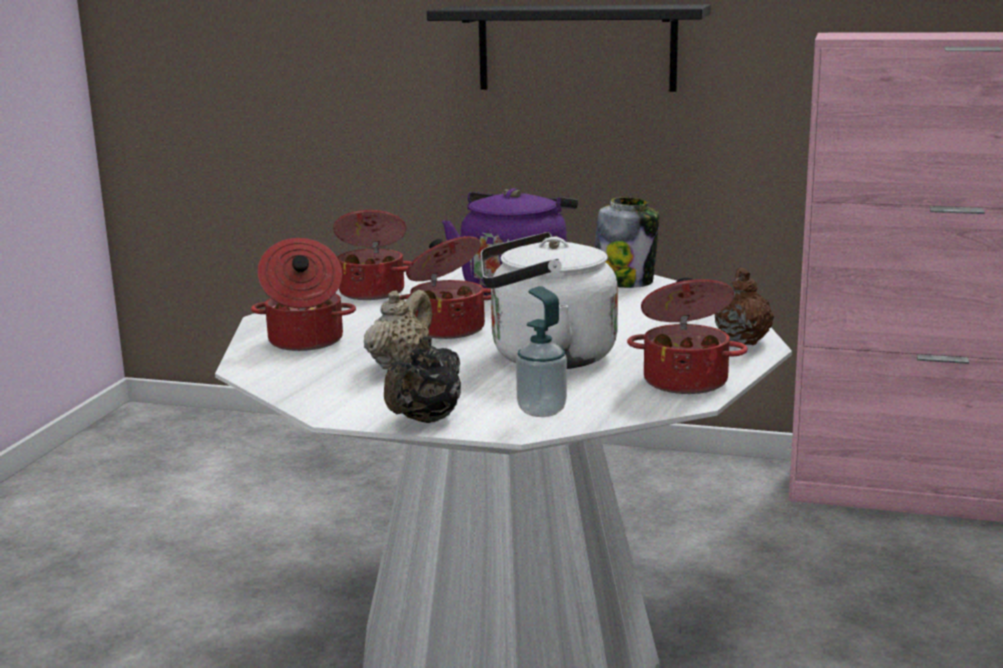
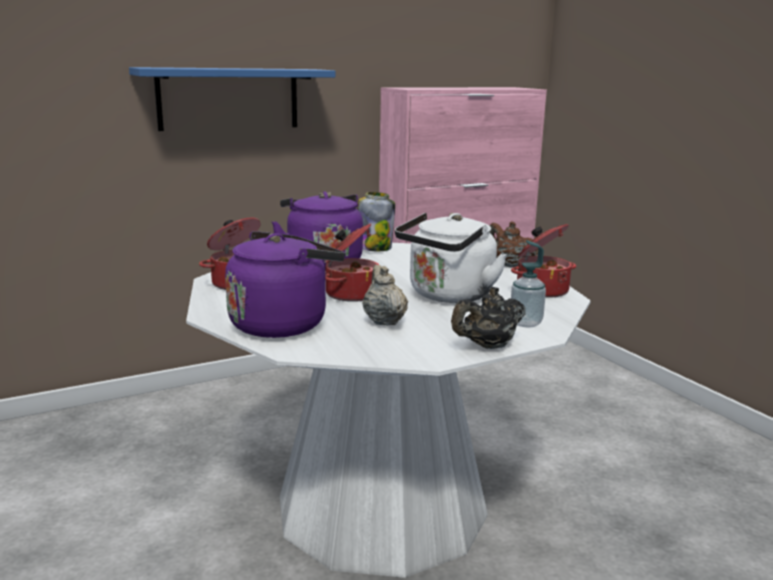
camera: 45 degrees left, 0 degrees up
cooking pot [251,238,356,351] -> purple kettle [225,231,345,338]
black teapot [384,337,461,423] -> black teapot turned 75 degrees clockwise [451,287,526,349]
black shelf [427,4,711,92] -> blue shelf [129,67,335,131]

